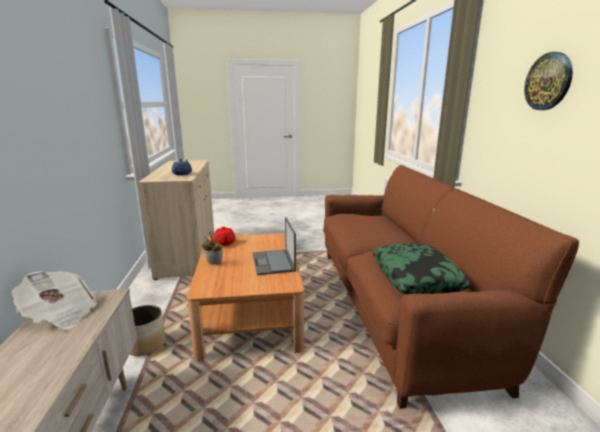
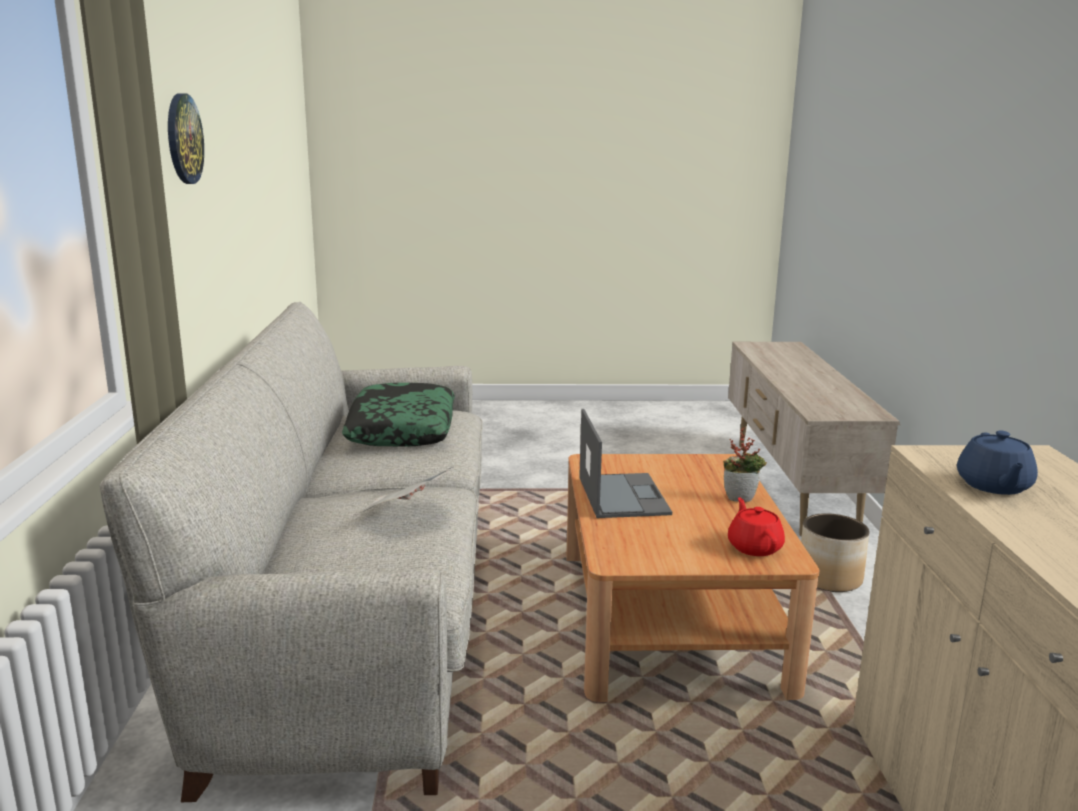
camera: 175 degrees left, 0 degrees up
newspaper [11,271,97,330] -> newspaper moved to [357,467,453,514]
brown sofa [323,165,579,409] -> grey sofa [99,302,483,802]

